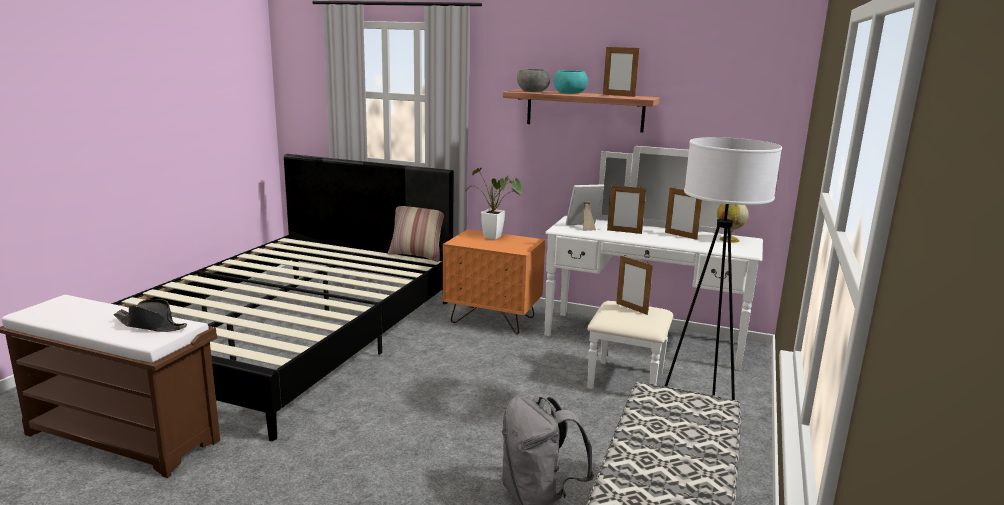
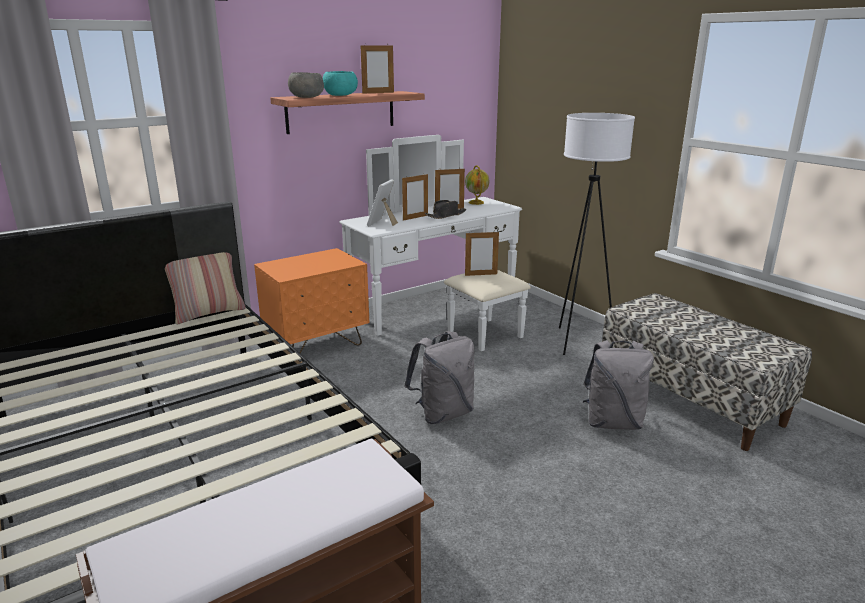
camera: 55 degrees left, 5 degrees up
black hat [113,299,187,332] -> black hat moved to [425,200,466,219]
potted plant [465,168,522,240] -> none
none -> grey backpack [404,331,475,424]

